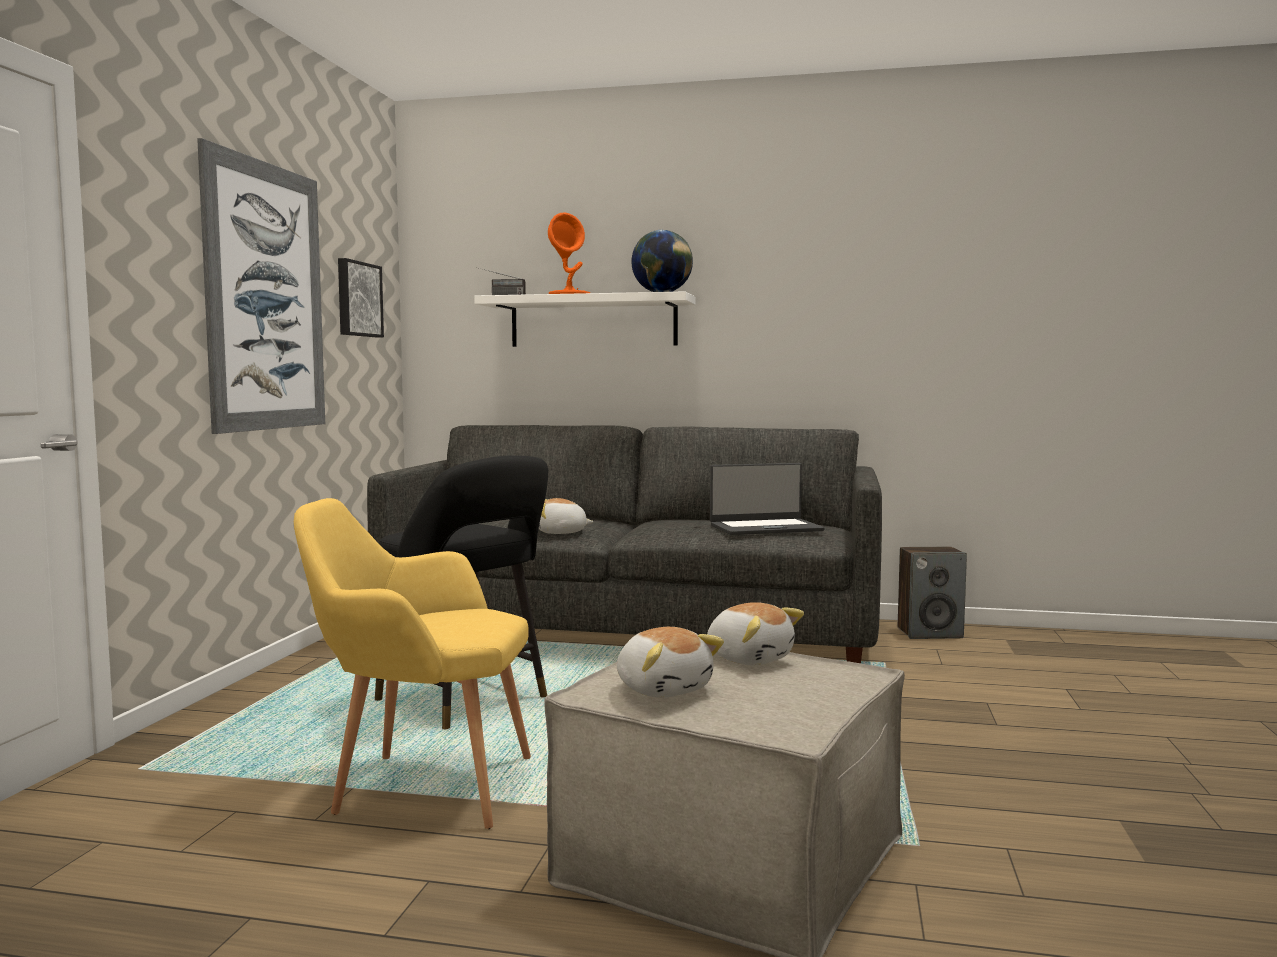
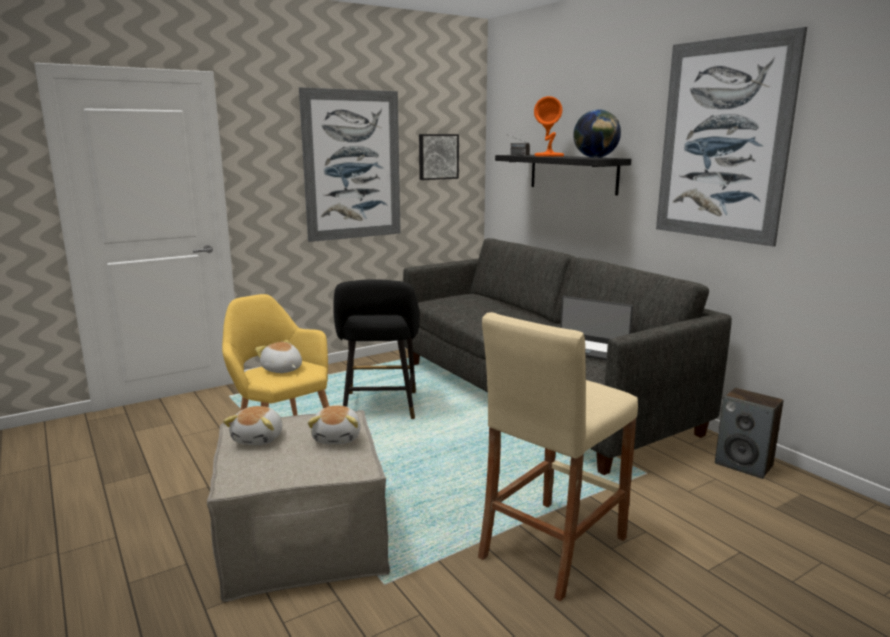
camera: 45 degrees right, 10 degrees up
white shelf [474,291,696,347] -> black shelf [495,155,631,196]
plush toy [539,498,594,534] -> plush toy moved to [255,340,302,373]
none -> beige stool [478,312,638,601]
none -> picture [656,27,807,247]

